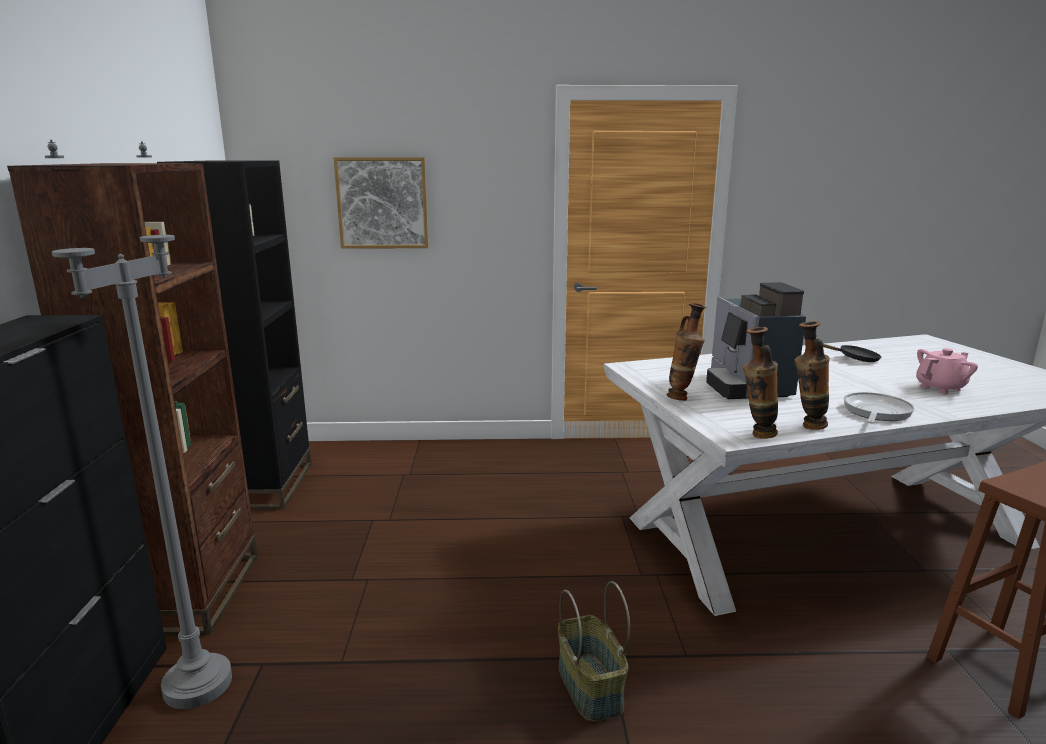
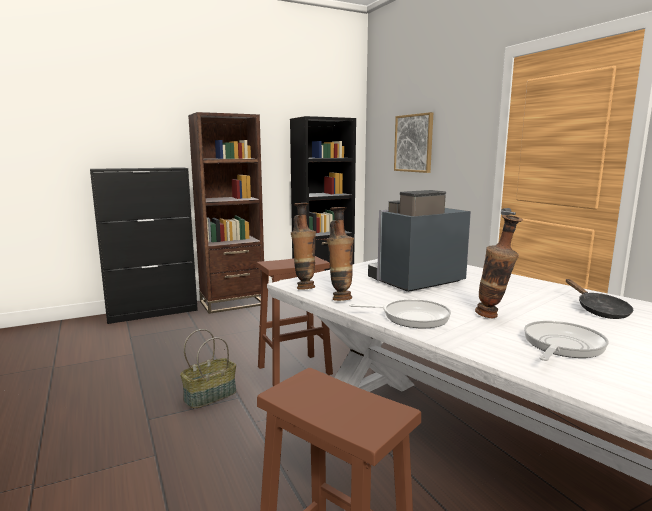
camera: 65 degrees right, 5 degrees down
grey floor lamp [45,140,232,709] -> none
vase [666,303,707,401] -> vase moved to [475,215,523,318]
pink teapot [916,348,978,394] -> frying pan [524,321,609,361]
none -> brown stool [257,256,333,386]

